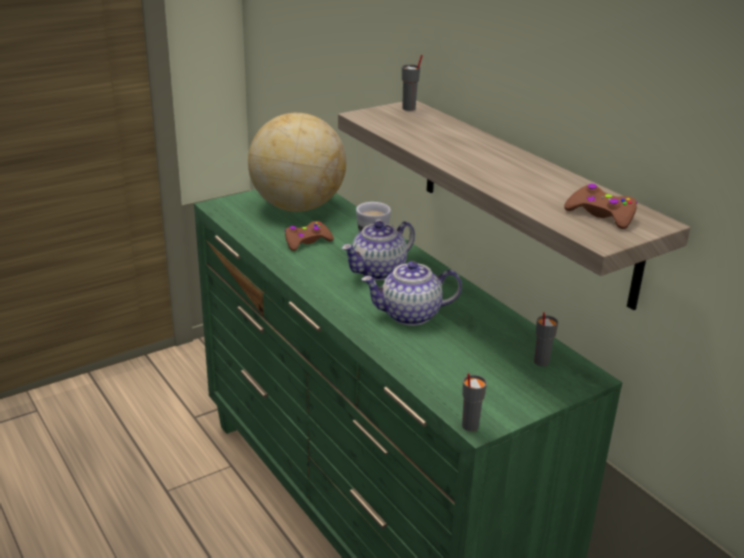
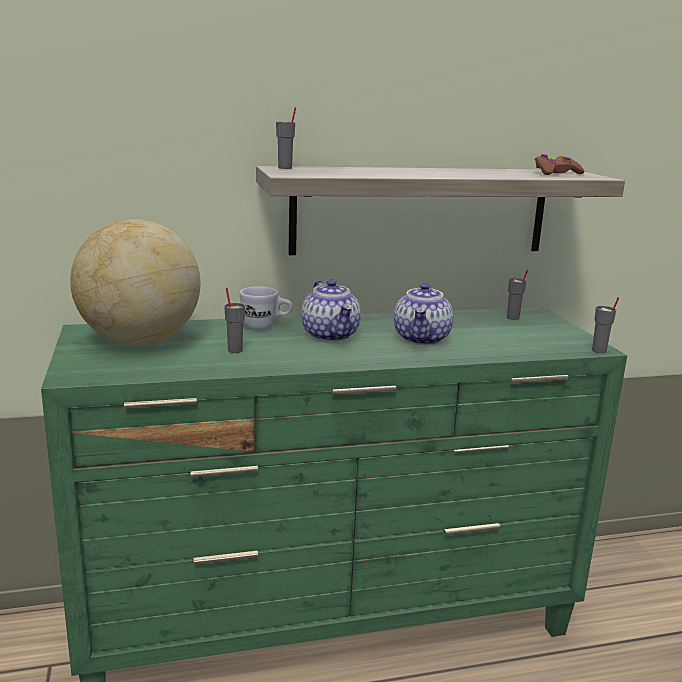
camera: 70 degrees left, 10 degrees down
brown game controller [285,221,334,251] -> grey cup [224,288,245,353]

